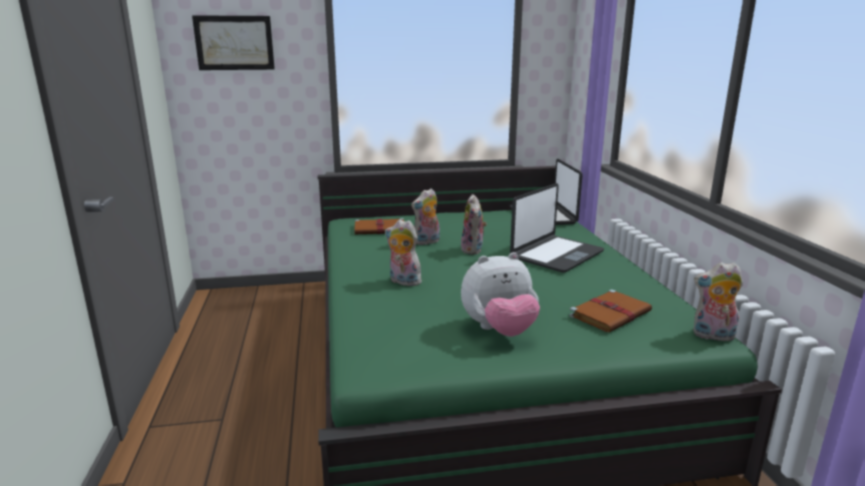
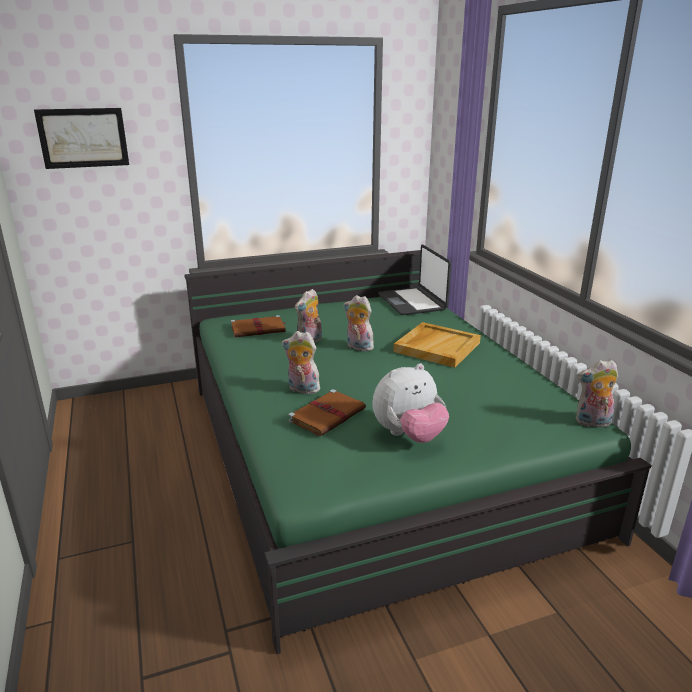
camera: 10 degrees left, 5 degrees up
plush toy [461,194,487,255] -> plush toy turned 135 degrees clockwise [343,295,374,351]
laptop [510,183,604,273] -> beige tray [393,322,481,368]
brown book [569,289,652,332] -> brown book moved to [288,389,366,436]

